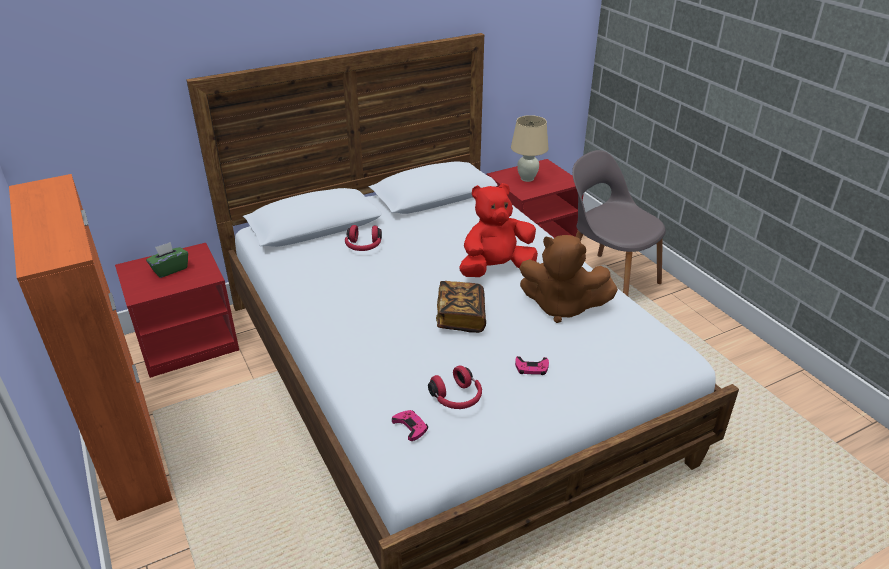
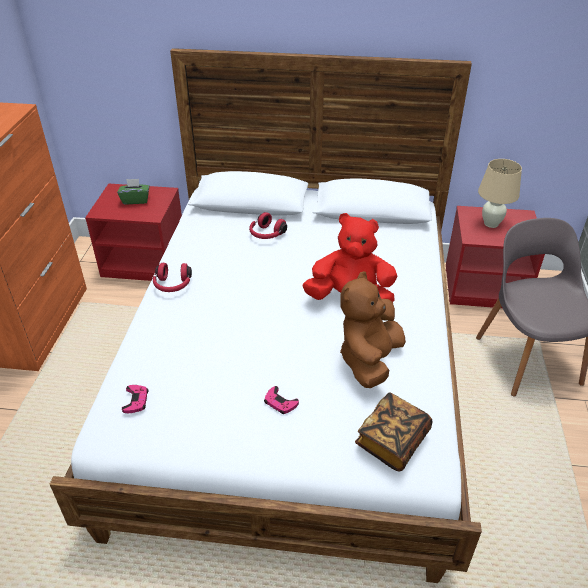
camera: 35 degrees right, 5 degrees up
red headphones [428,365,482,409] -> red headphones moved to [153,263,192,292]
book [436,281,486,333] -> book moved to [355,392,432,472]
brown plush toy [519,235,618,323] -> brown plush toy turned 60 degrees clockwise [340,271,406,388]

